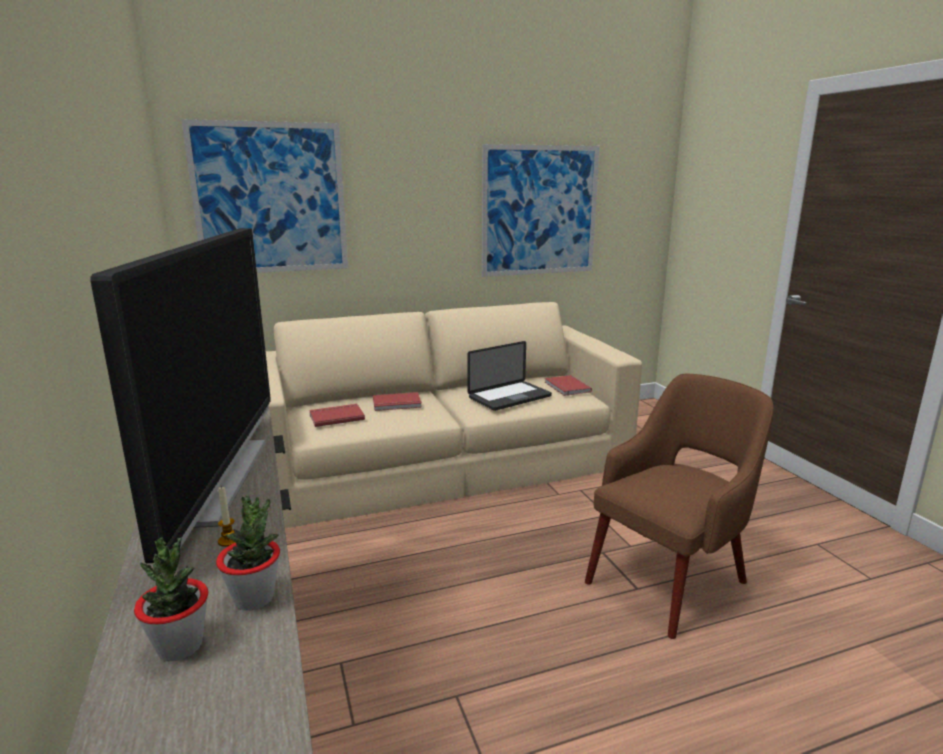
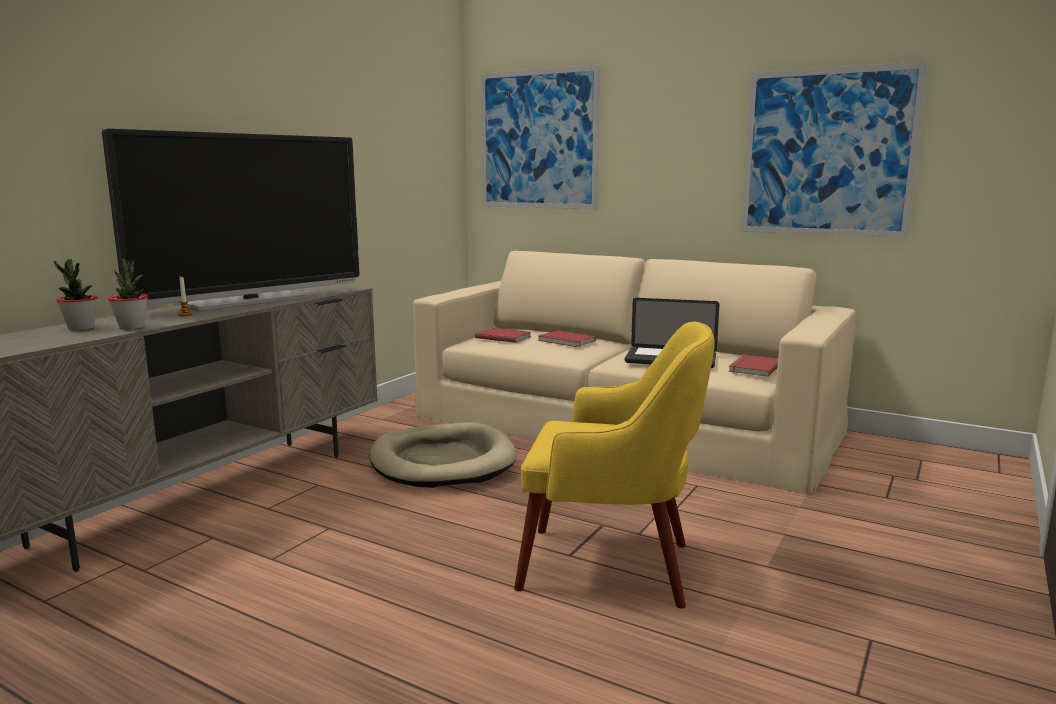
camera: 50 degrees right, 5 degrees down
brown armchair [585,374,774,639] -> yellow armchair [514,321,715,609]
none -> beige dog bed [370,422,517,488]

